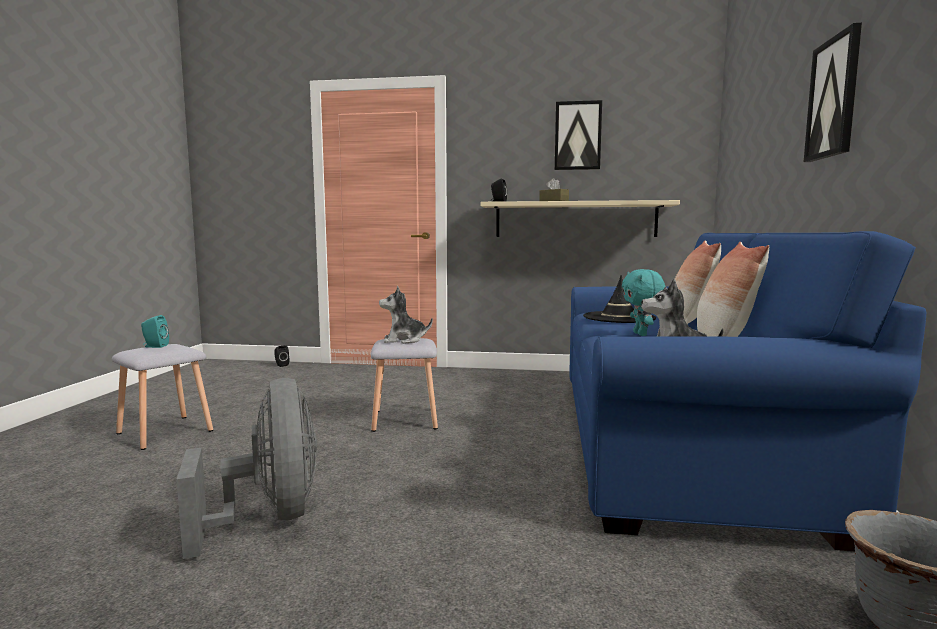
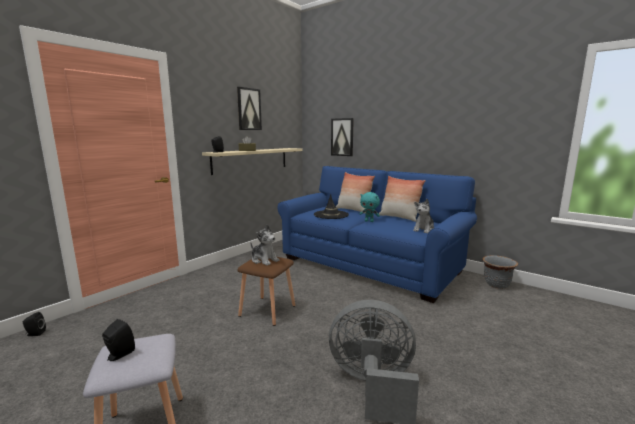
camera: 60 degrees left, 5 degrees up
turquoise speaker [141,315,169,348] -> black speaker [102,319,135,361]
grey stool [371,338,438,432] -> brown stool [237,257,295,326]
plush toy [379,286,433,344] -> plush toy turned 75 degrees counterclockwise [251,224,279,266]
picture [804,23,862,162] -> picture moved to [331,118,354,156]

